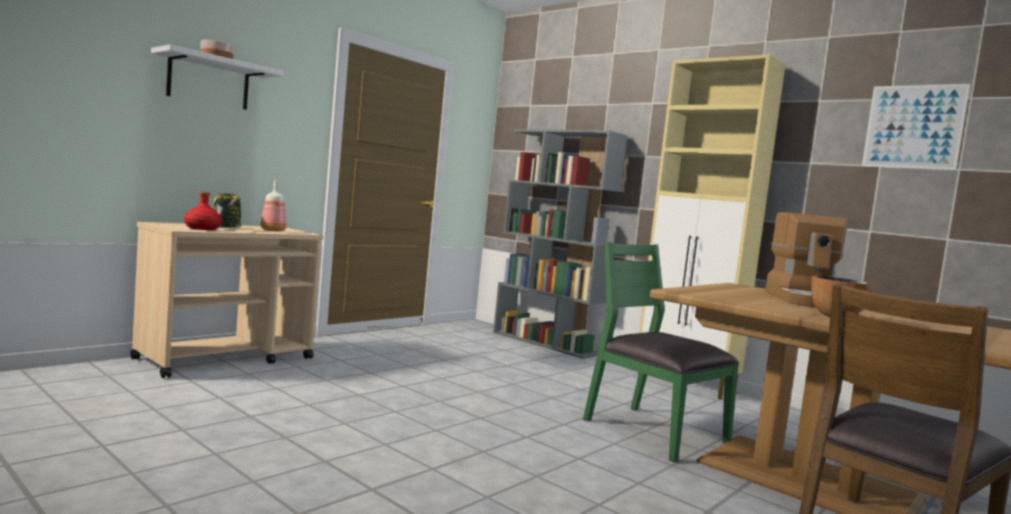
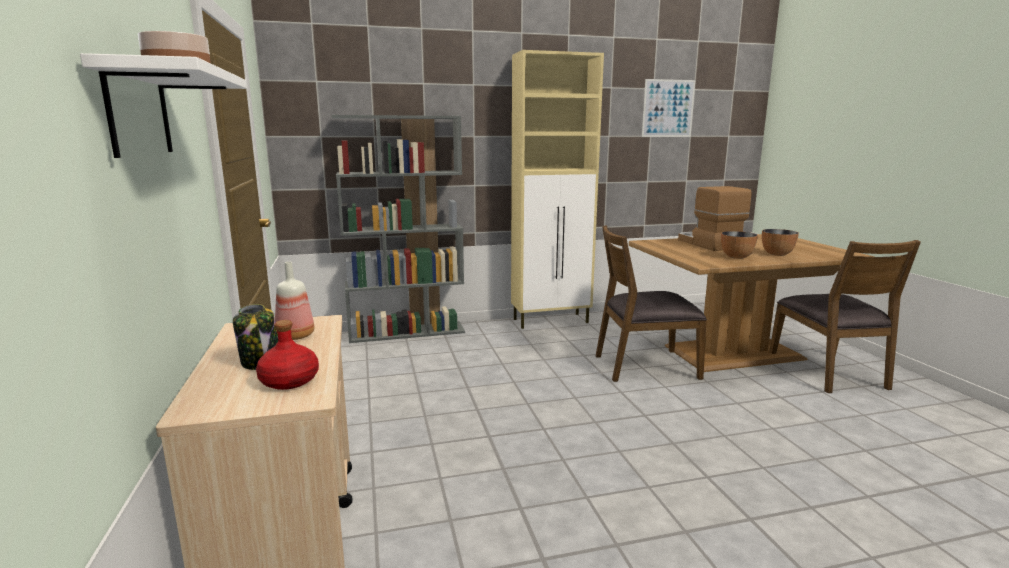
camera: 55 degrees left, 10 degrees up
green chair [583,242,739,463] -> brown chair [596,225,707,382]
coffee machine [765,212,848,307] -> coffee machine turned 150 degrees counterclockwise [678,186,751,251]
none -> bowl [721,231,758,259]

